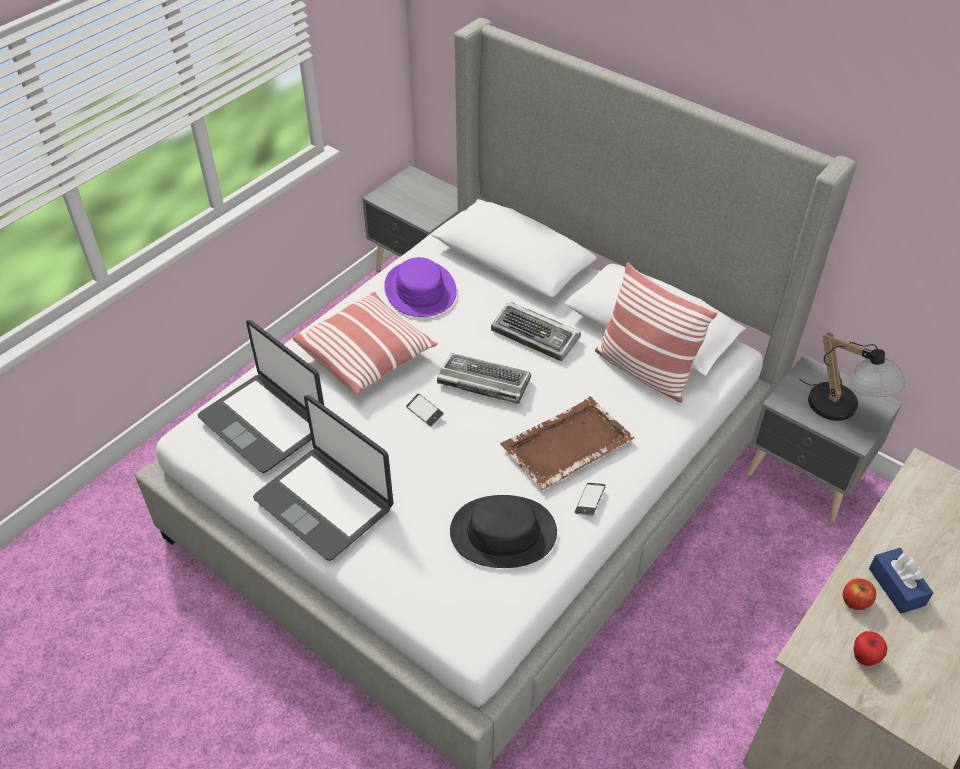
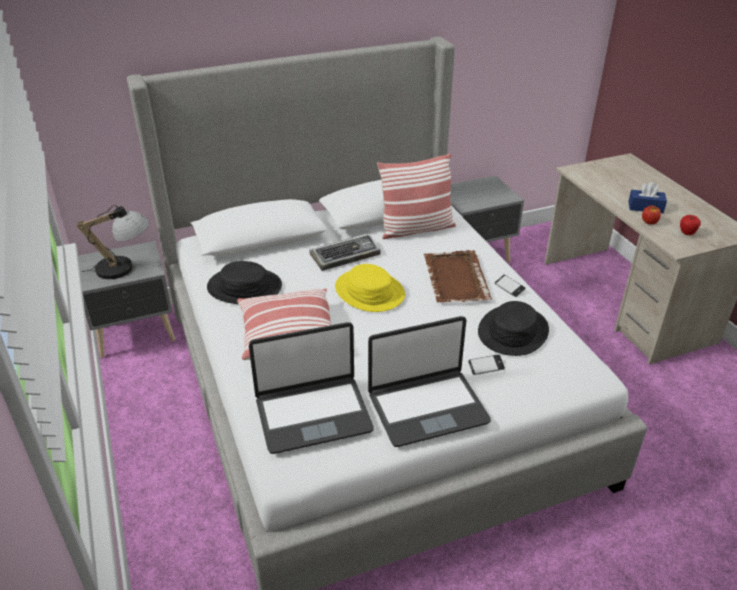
camera: 60 degrees left, 10 degrees down
purple hat [384,257,457,317] -> black hat [207,261,282,304]
phone [406,394,444,426] -> phone moved to [468,354,505,375]
keyboard [437,353,531,404] -> yellow hat [335,264,405,312]
table lamp [800,333,905,421] -> table lamp moved to [77,205,149,279]

